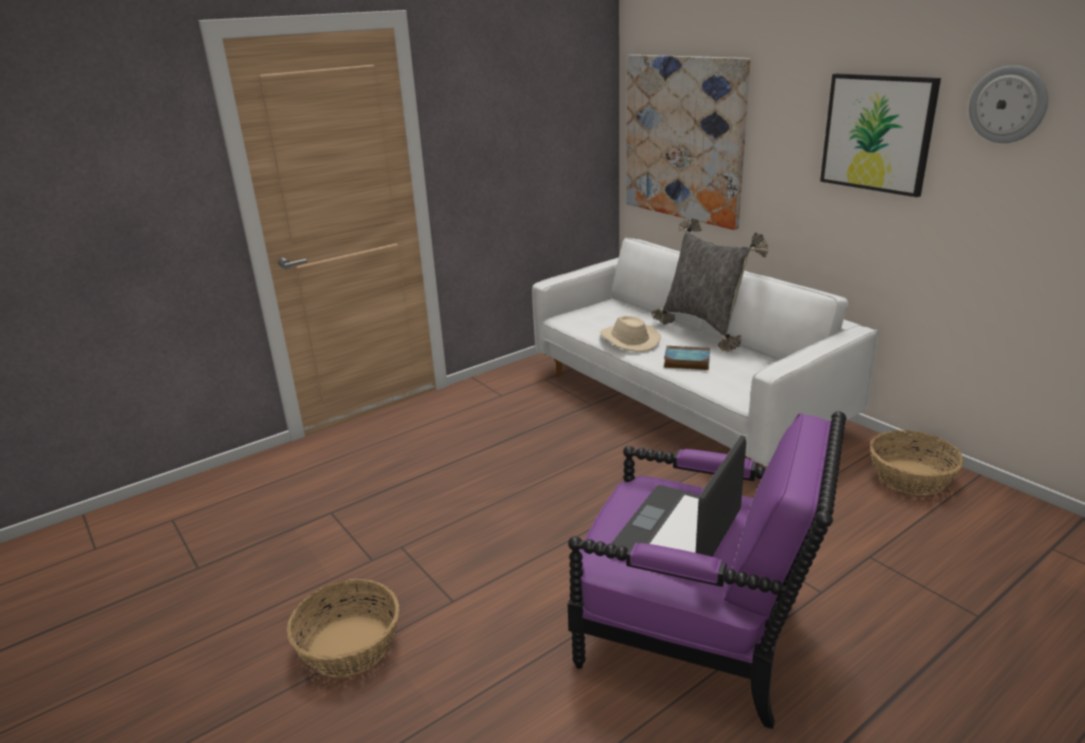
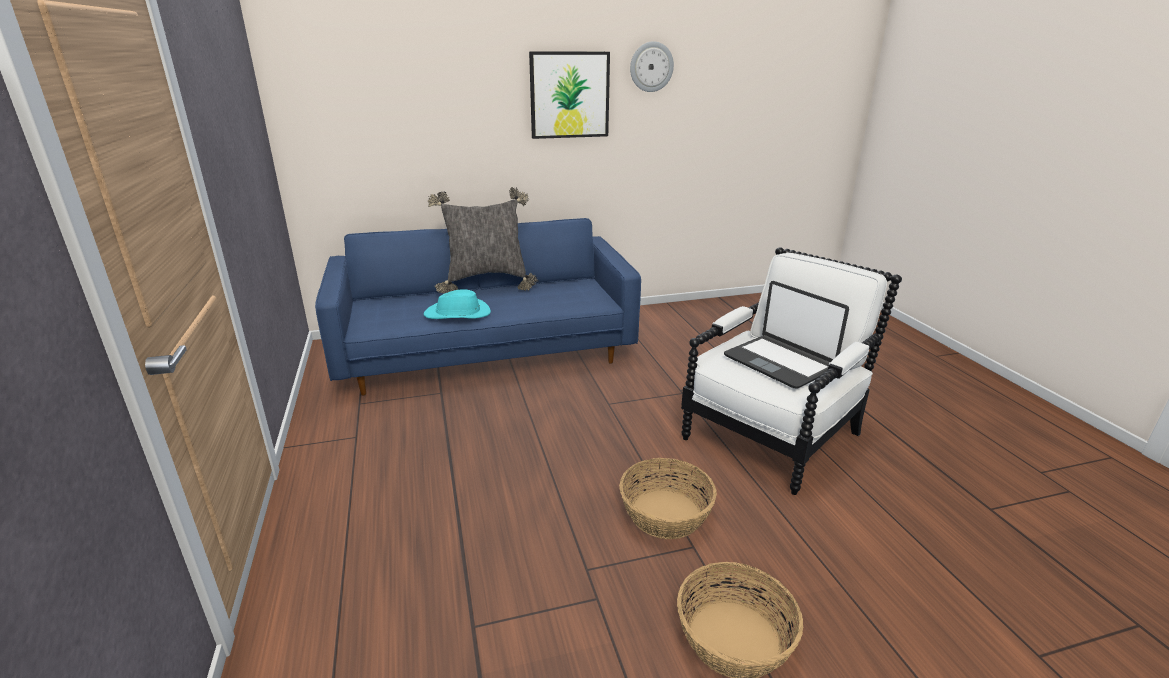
camera: 70 degrees left, 0 degrees up
white sofa [532,238,879,466] -> blue sofa [315,218,641,396]
purple armchair [568,411,846,729] -> white armchair [681,247,902,495]
beige hat [600,316,661,352] -> turquoise hat [424,289,491,319]
picture [626,55,750,230] -> none
book [664,346,710,370] -> none
basket [870,430,964,495] -> basket moved to [619,458,717,539]

